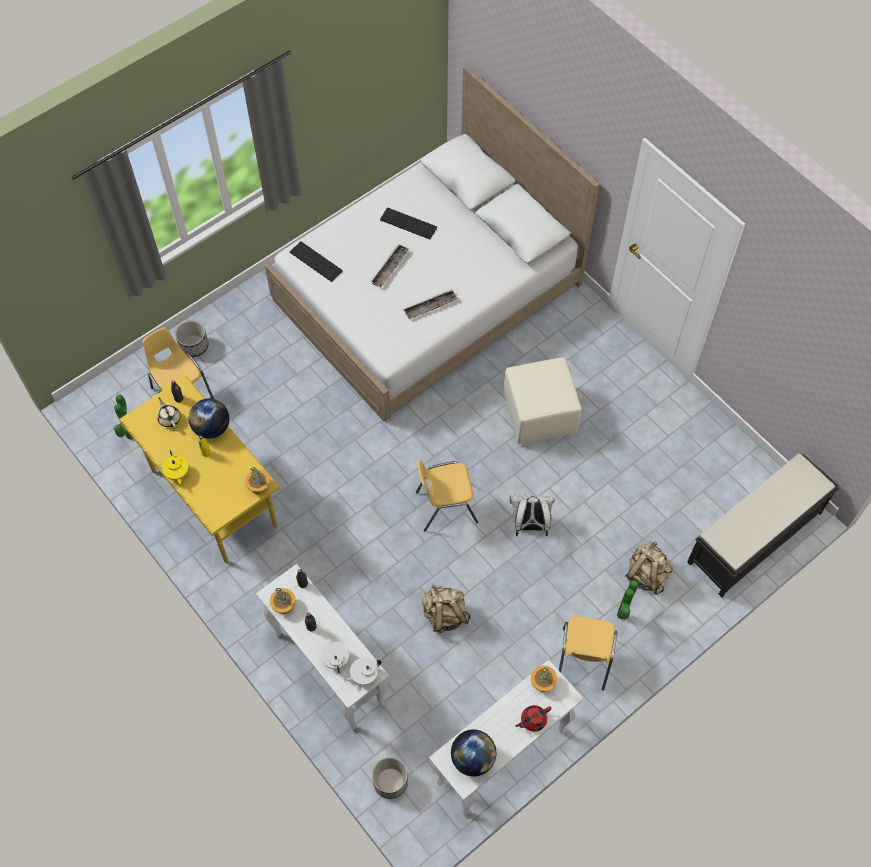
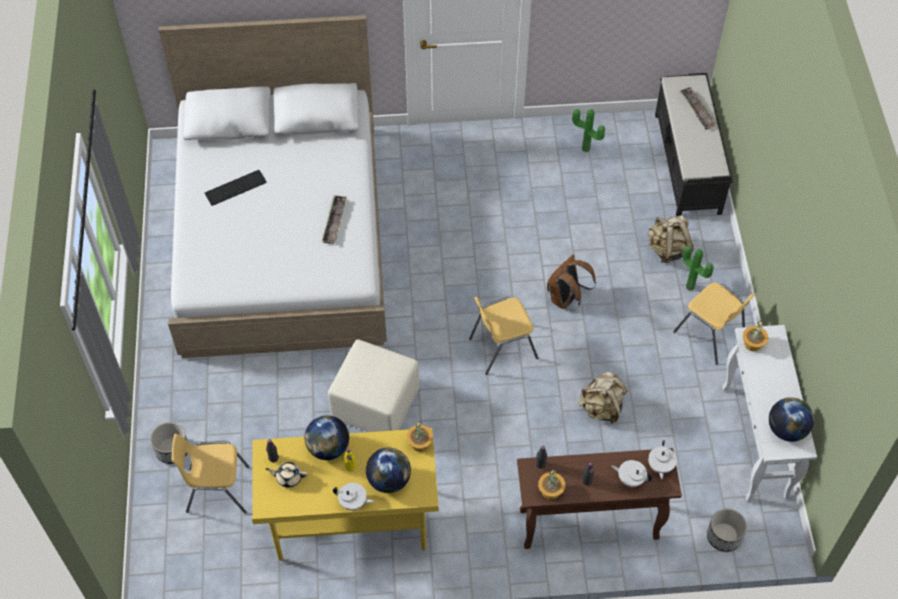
camera: 55 degrees left, 5 degrees down
potted plant [114,394,133,439] -> potted plant moved to [572,109,605,152]
yellow teapot [162,450,188,484] -> white teapot [333,483,374,510]
white console table [256,564,389,731] -> brown console table [517,448,682,549]
keyboard [290,241,343,282] -> none
tray [371,244,409,288] -> tray moved to [679,87,717,129]
yellow chair [416,461,478,531] -> yellow chair turned 45 degrees clockwise [469,297,538,375]
beige ottoman [503,357,582,444] -> beige ottoman moved to [328,339,419,432]
white backpack [510,495,556,536] -> brown backpack [547,255,596,310]
red teapot [515,705,552,732] -> none
none -> globe [366,448,411,493]

